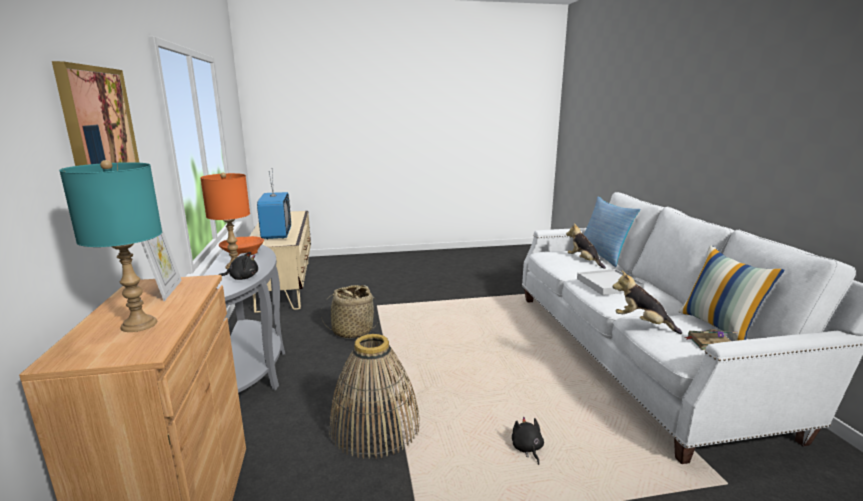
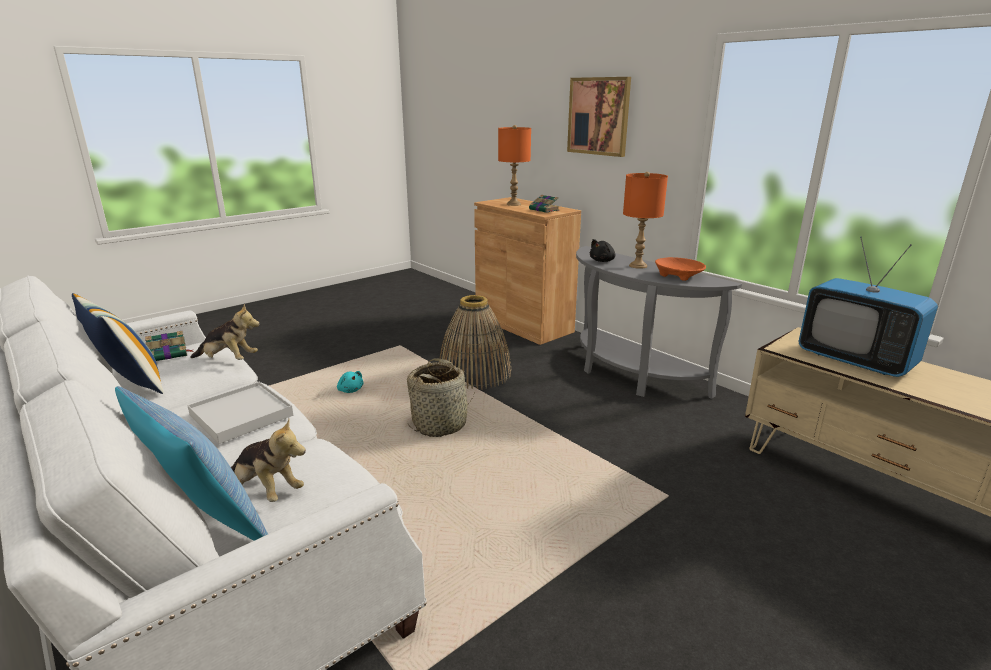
camera: 150 degrees right, 5 degrees up
turquoise table lamp [59,160,162,332] -> orange table lamp [498,125,531,206]
picture frame [141,225,182,301] -> book [529,195,559,213]
basket [321,285,379,339] -> basket moved to [407,358,475,437]
black plush toy [512,417,544,465] -> turquoise plush toy [337,371,363,393]

